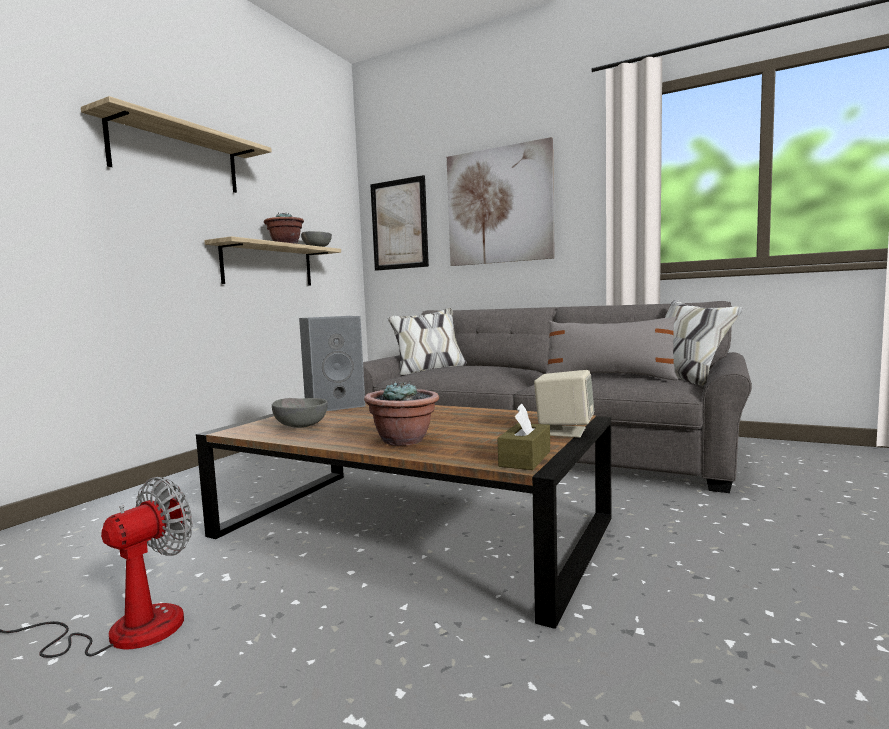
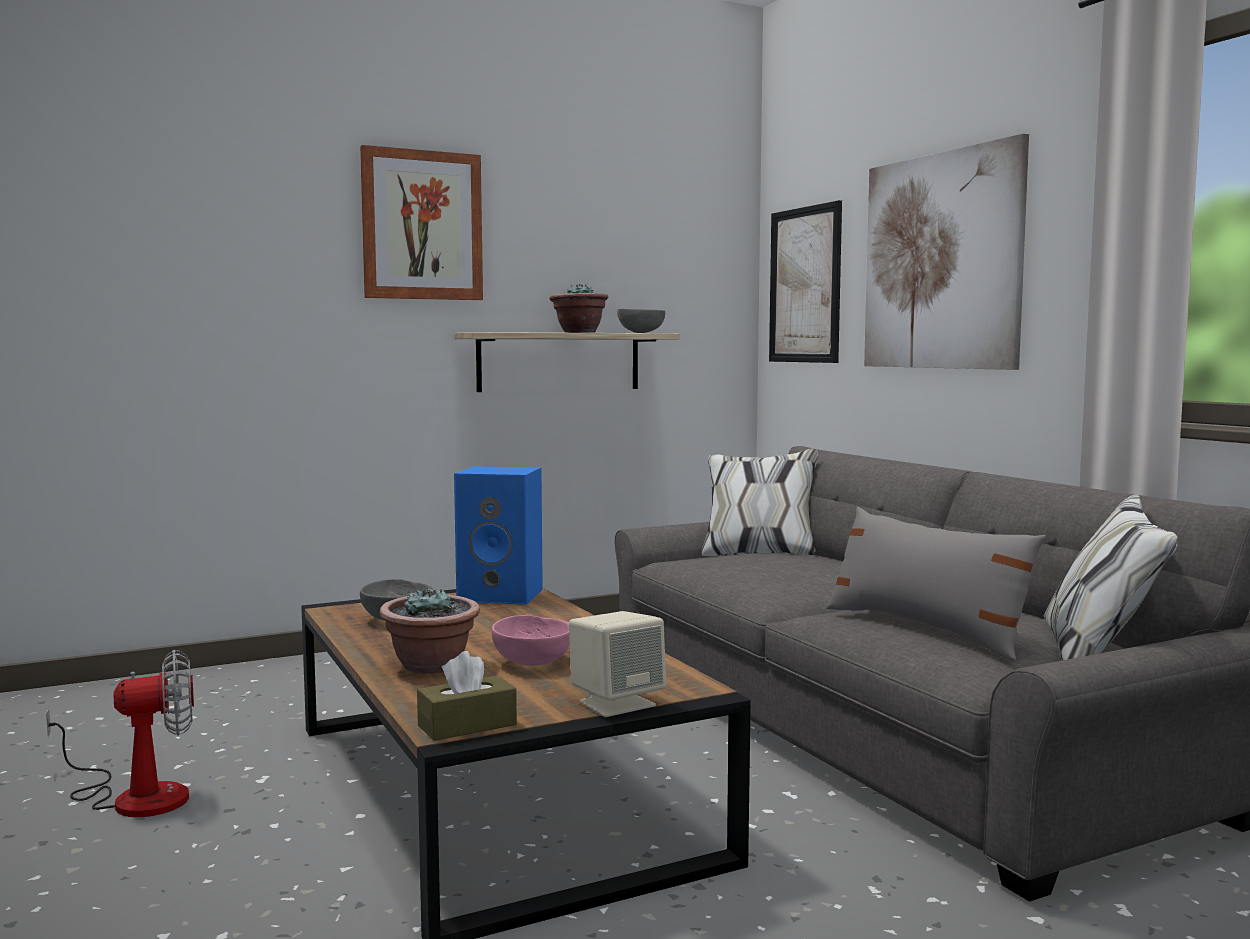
camera: 35 degrees right, 0 degrees up
shelf [81,96,272,193] -> picture [360,145,483,300]
grey speaker [299,316,365,411] -> blue speaker [454,466,543,605]
none -> pink bowl [492,615,570,666]

